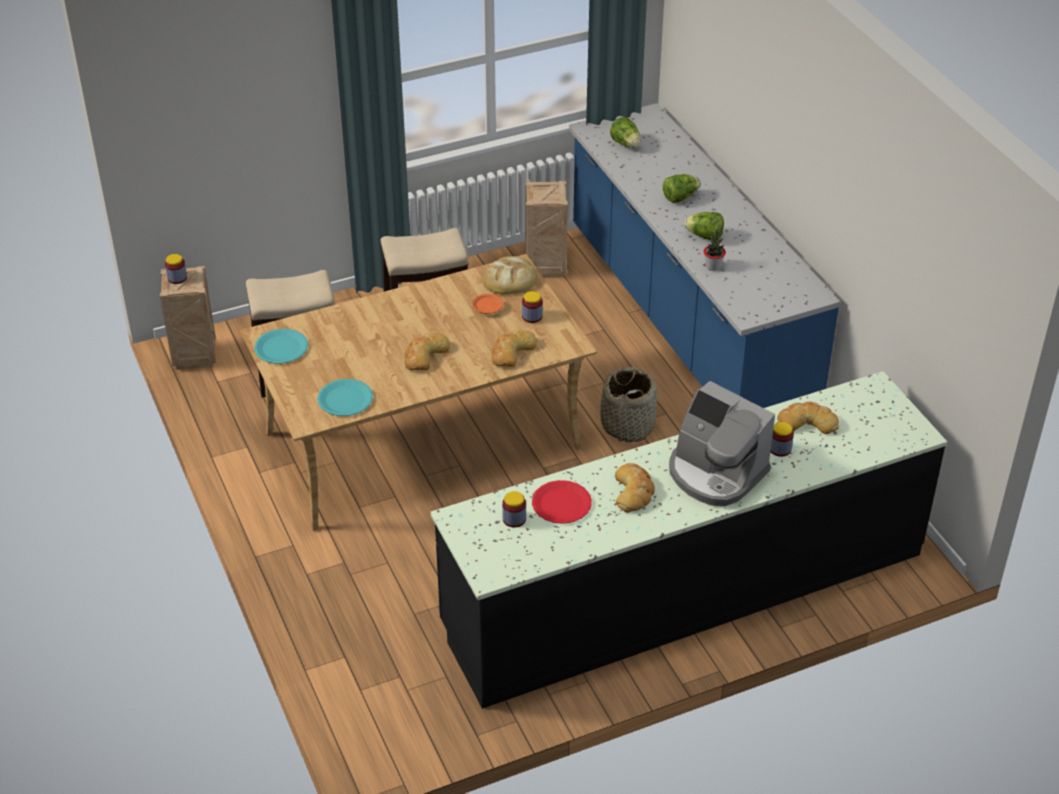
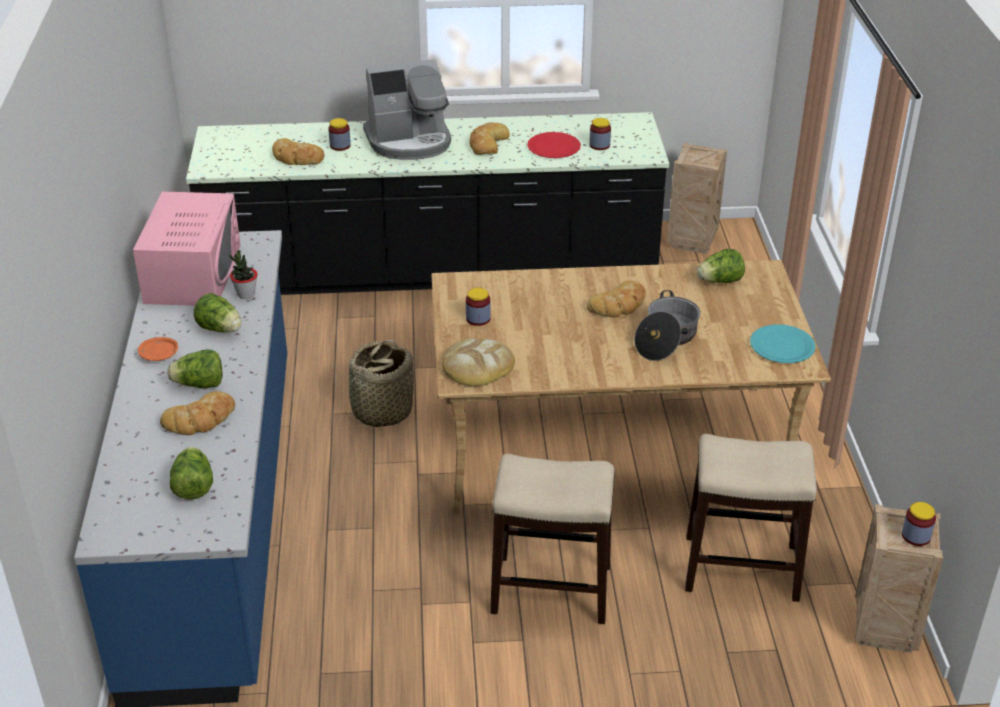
camera: 160 degrees left, 5 degrees down
turquoise plate [317,379,373,416] -> lettuce [697,249,745,283]
orange plate [472,294,504,314] -> orange plate moved to [138,337,178,361]
bread [491,330,537,367] -> bread moved to [160,391,235,435]
crate [525,181,568,278] -> crate moved to [667,143,727,254]
coffee machine [669,381,775,506] -> coffee machine turned 105 degrees clockwise [363,59,451,160]
none -> pink microwave [133,191,241,306]
none -> cooking pot [634,290,700,361]

